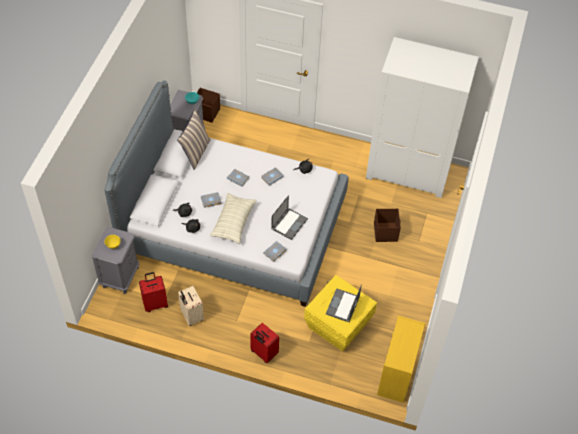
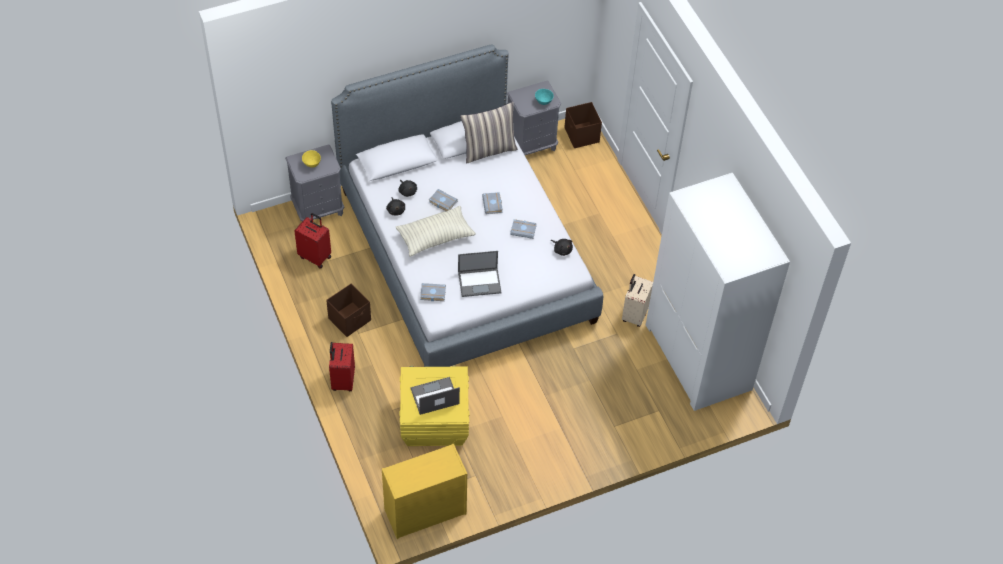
camera: 50 degrees right, 0 degrees up
beige suitcase [178,286,204,326] -> beige suitcase moved to [622,274,653,327]
brown storage box [374,209,401,242] -> brown storage box moved to [326,284,371,337]

